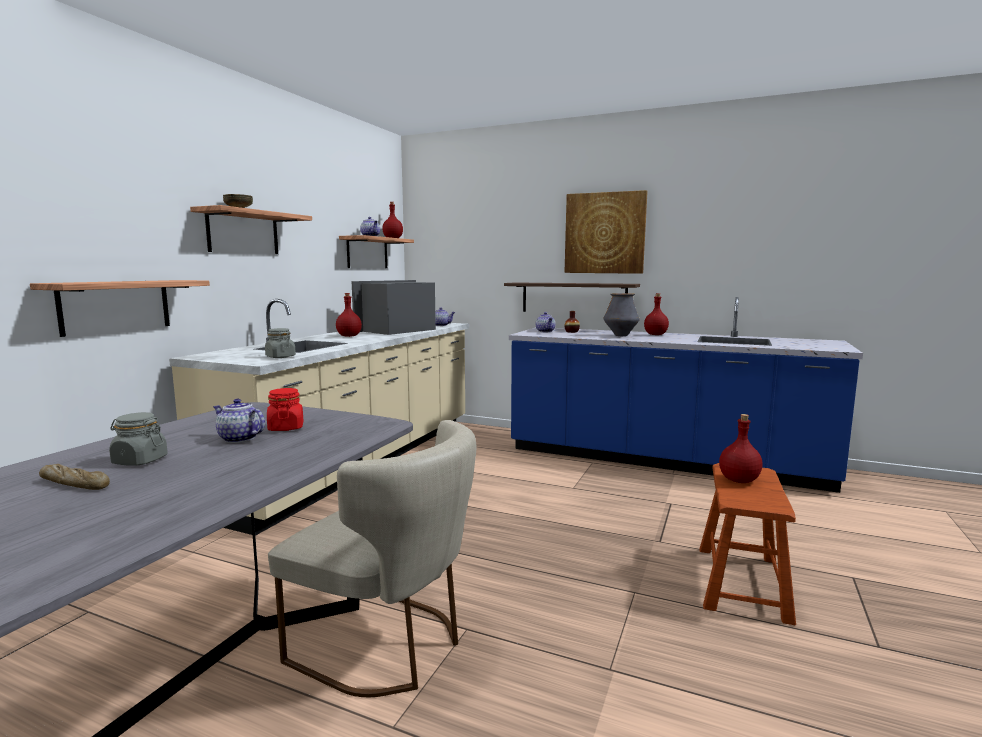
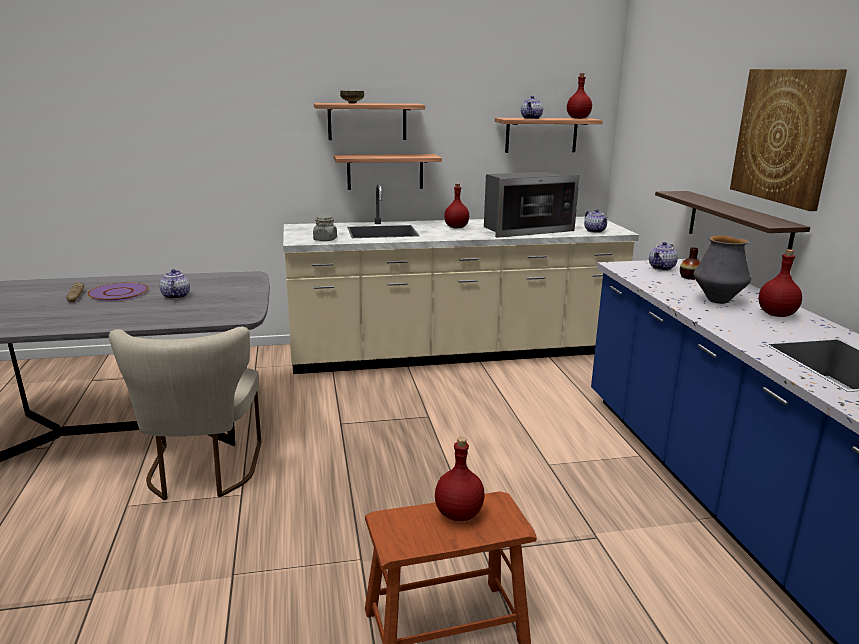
camera: 55 degrees right, 10 degrees up
shelf [30,280,210,337] -> shelf moved to [334,154,442,190]
grey jar [109,412,168,466] -> purple plate [87,282,148,301]
red jar [267,388,303,431] -> none
microwave [352,280,436,335] -> microwave turned 150 degrees clockwise [484,172,580,238]

